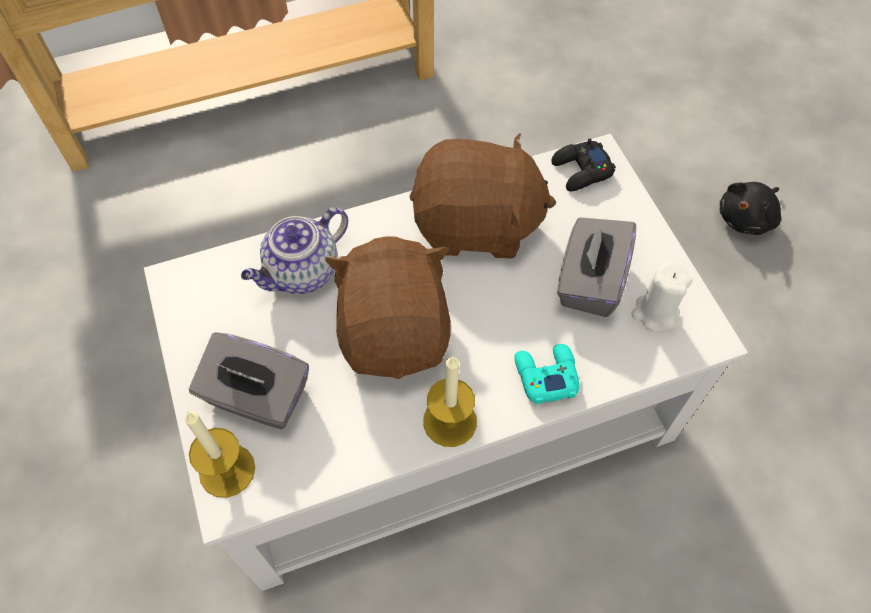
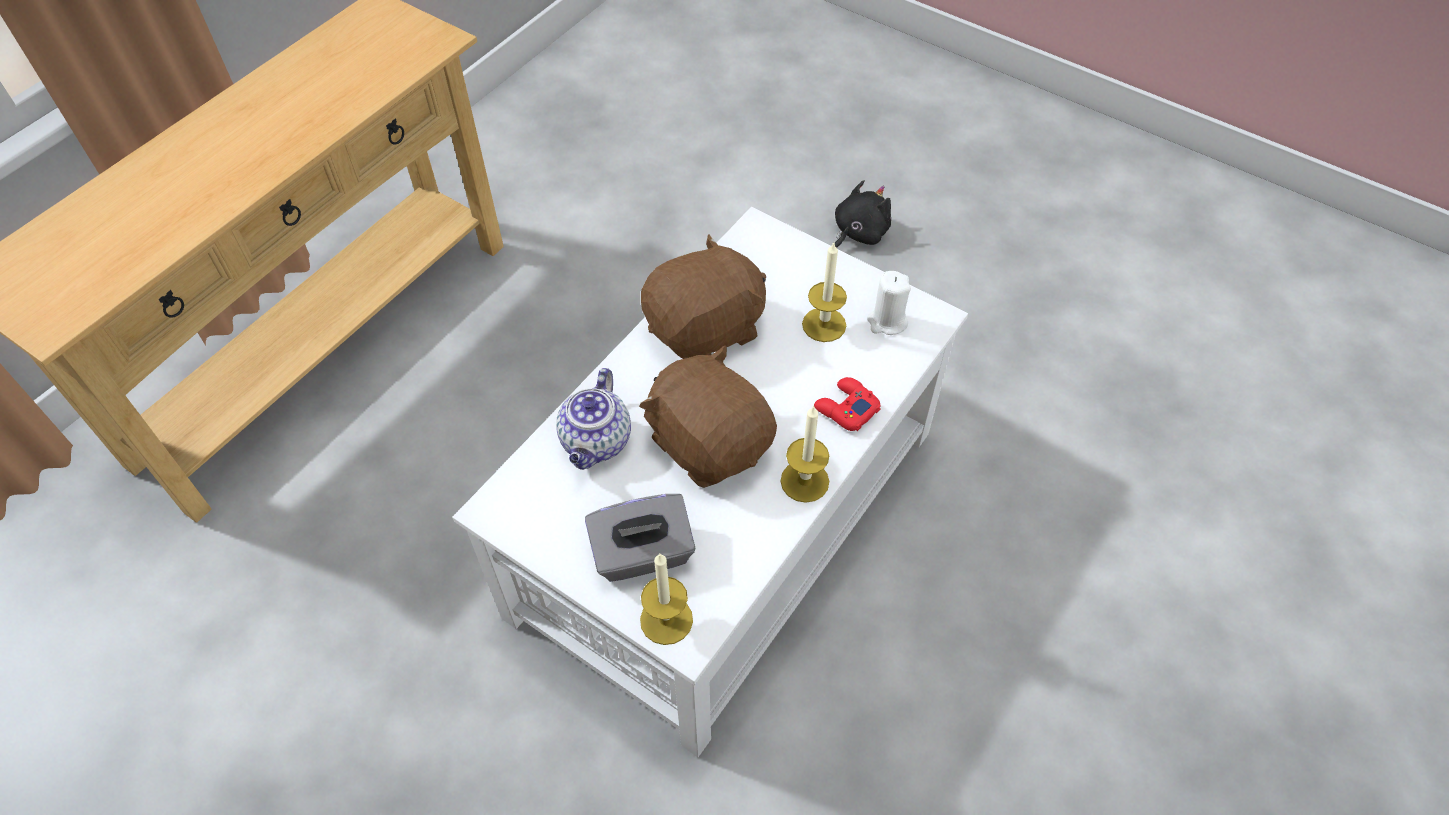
camera: 35 degrees left, 5 degrees down
turquoise game controller [514,344,580,404] -> red game controller [814,377,881,431]
black game controller [551,139,616,191] -> none
grey tissue box [557,218,636,317] -> candle [802,243,847,342]
black plush toy [720,182,781,235] -> black plush toy turned 150 degrees counterclockwise [835,180,891,248]

